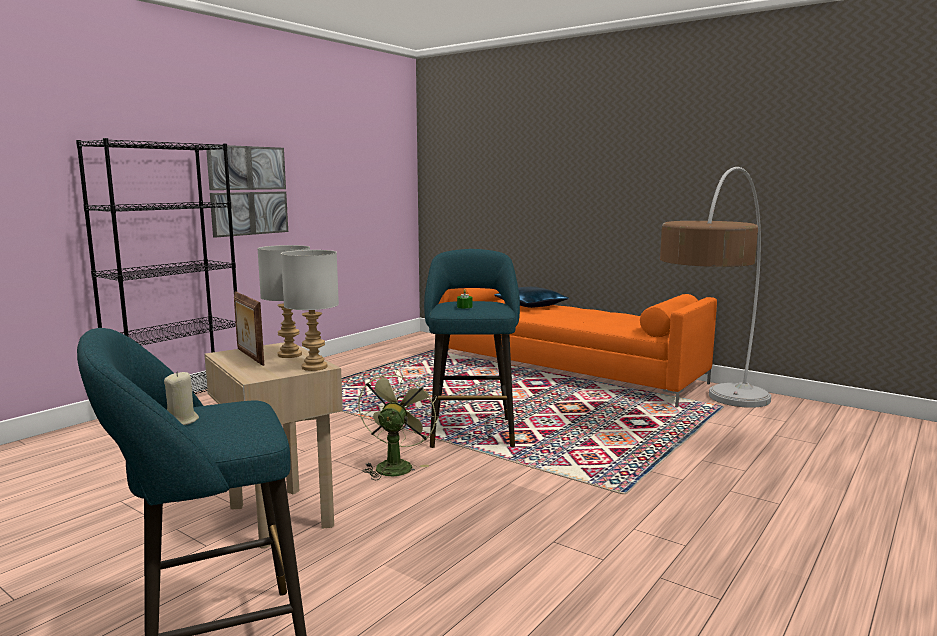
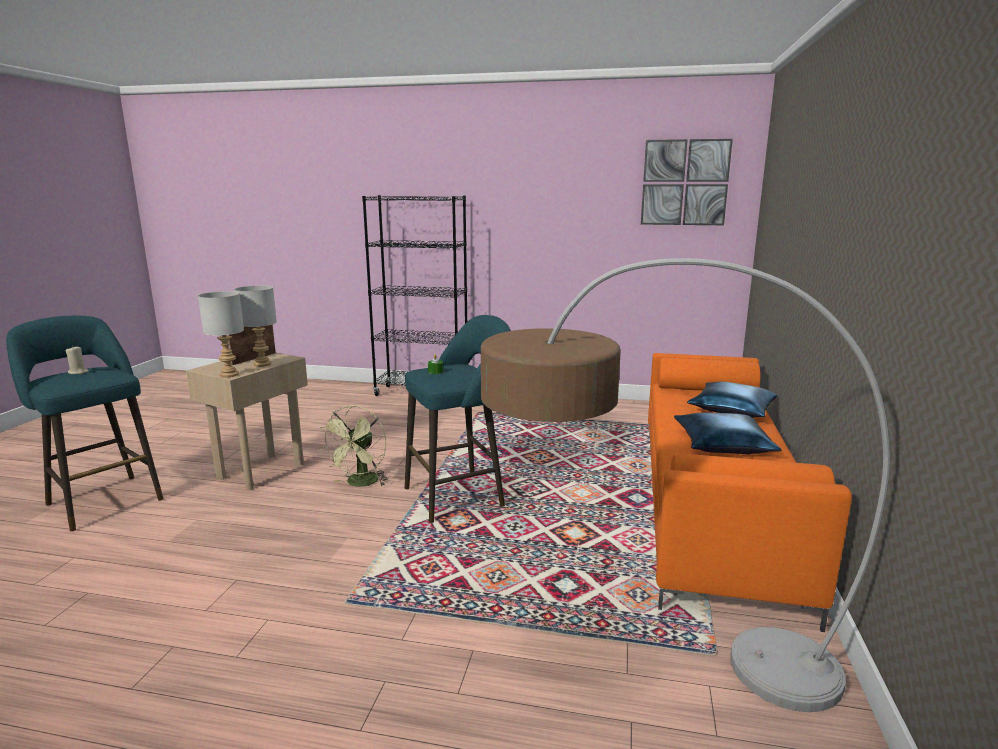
camera: 65 degrees right, 5 degrees up
picture [206,145,288,238] -> picture moved to [641,139,733,225]
green fan [358,369,438,480] -> green fan turned 120 degrees clockwise [320,405,389,487]
none -> blue pillow [674,413,781,454]

